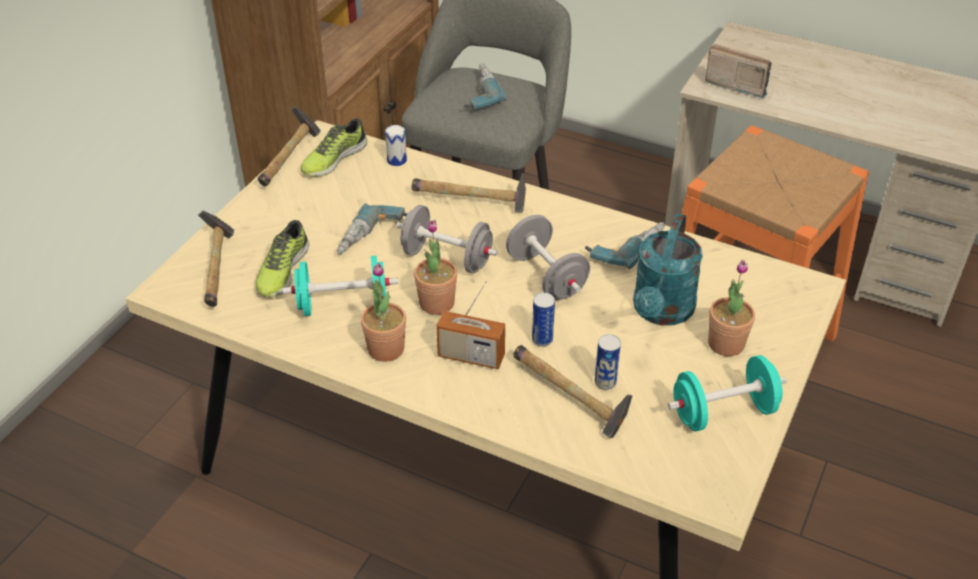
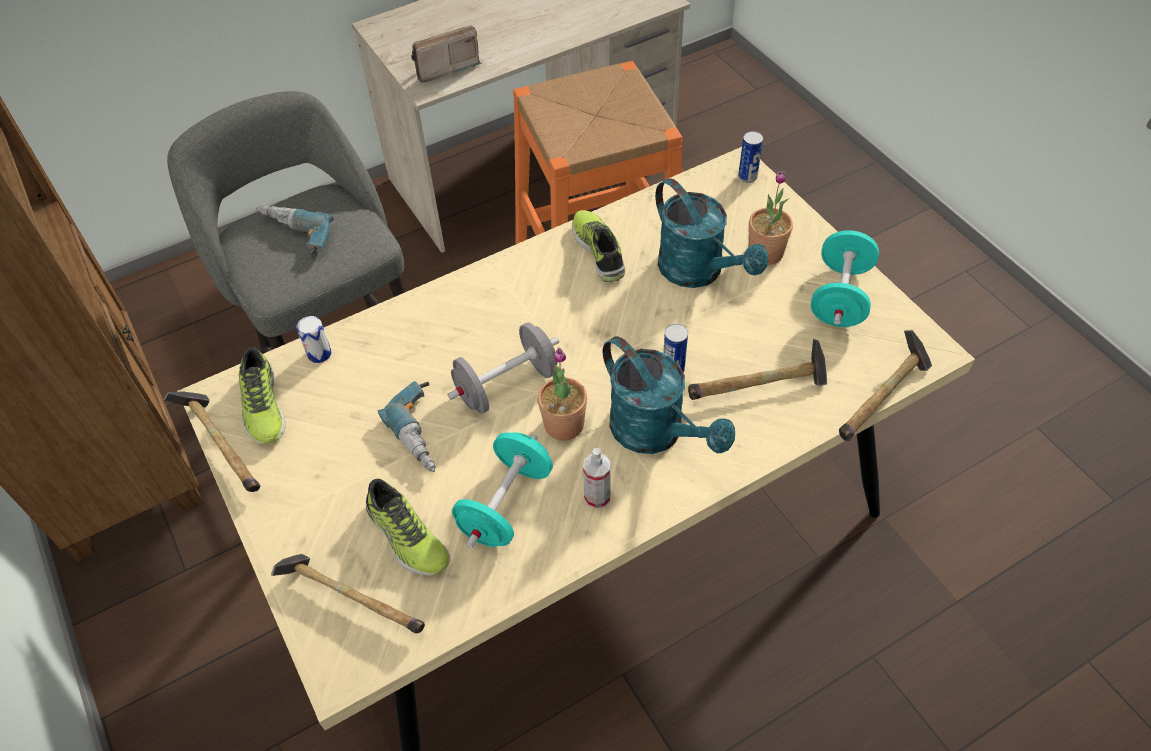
camera: 55 degrees left, 10 degrees up
potted plant [361,263,406,362] -> spray bottle [583,448,611,509]
hammer [412,174,526,213] -> hammer moved to [839,330,932,441]
radio [436,281,505,369] -> turquoise watering can [602,336,735,454]
grey dumbbell [506,215,590,300] -> none
power drill [585,222,665,269] -> shoe [572,210,625,282]
can [595,334,621,390] -> can moved to [738,131,763,183]

